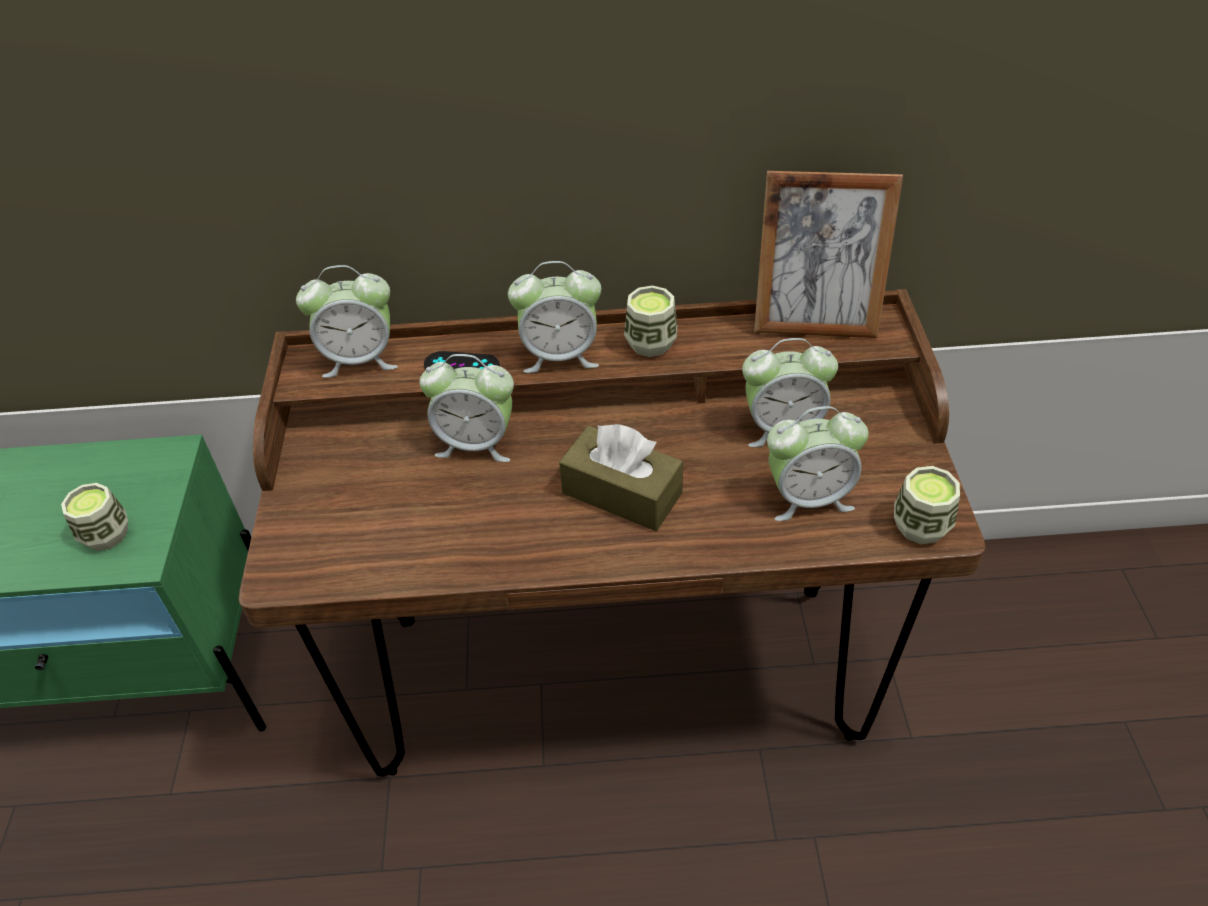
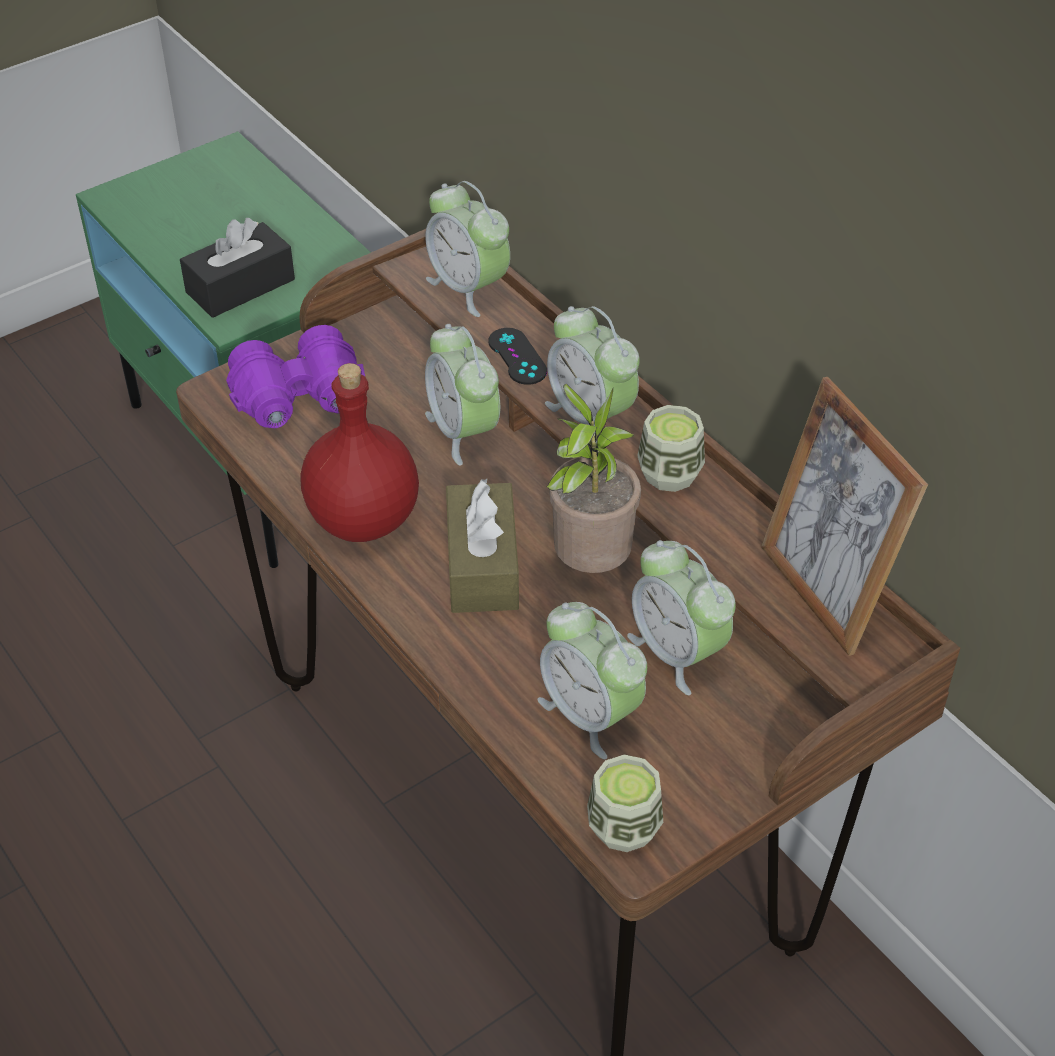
camera: 55 degrees right, 0 degrees up
cup [61,483,128,551] -> black tissue box [180,218,295,318]
none -> purple binoculars [226,325,365,428]
none -> red bottle [301,363,419,542]
none -> potted plant [546,384,641,573]

